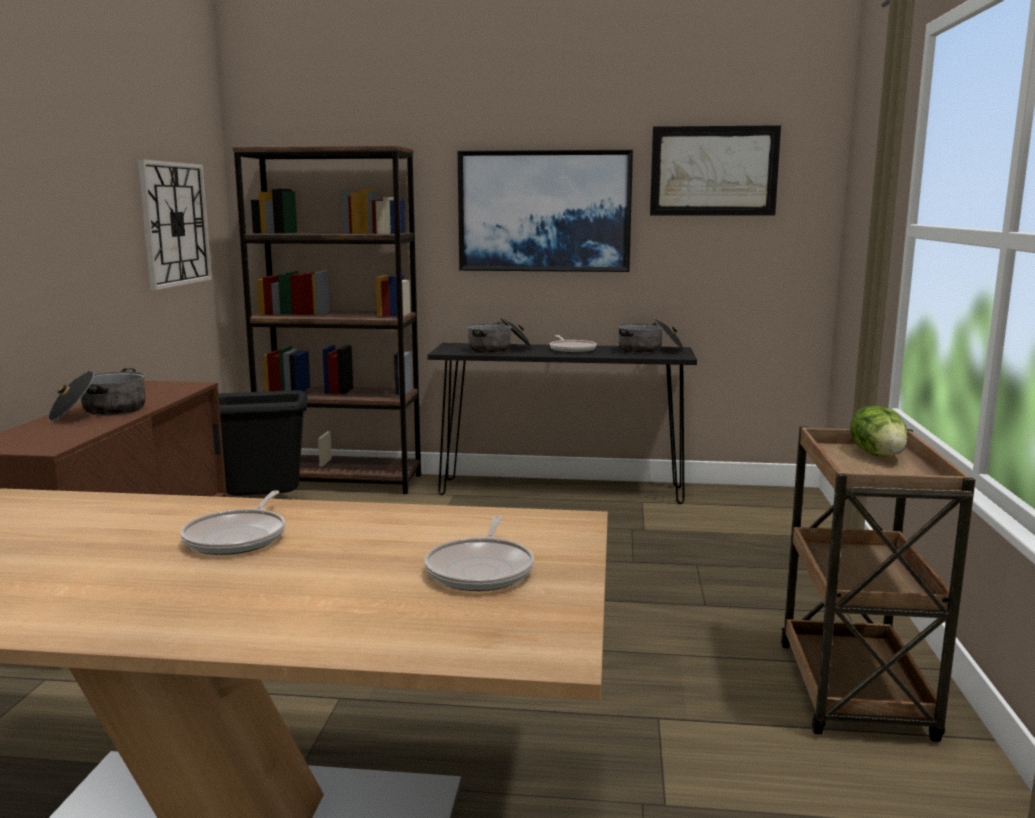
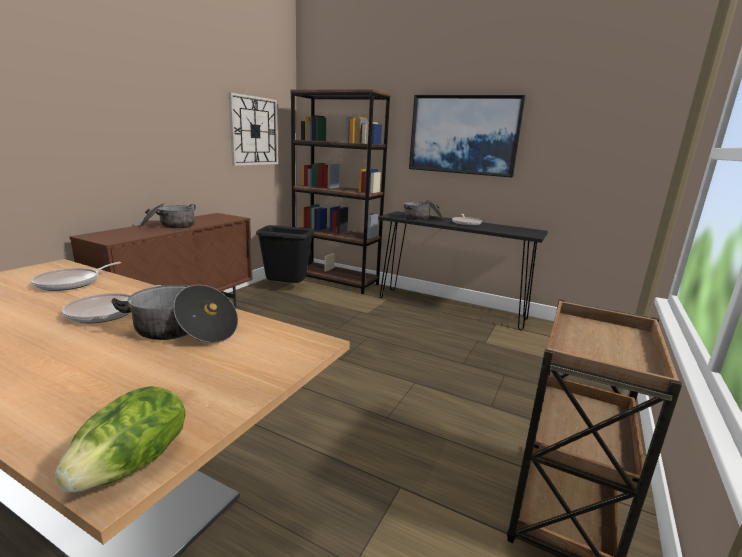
camera: 20 degrees right, 5 degrees up
frying pan [424,516,534,591] -> frying pan moved to [31,262,121,291]
cooking pot [618,318,684,354] -> cooking pot moved to [111,285,238,343]
picture [650,125,781,216] -> none
lettuce [850,406,908,457] -> lettuce moved to [54,386,186,493]

